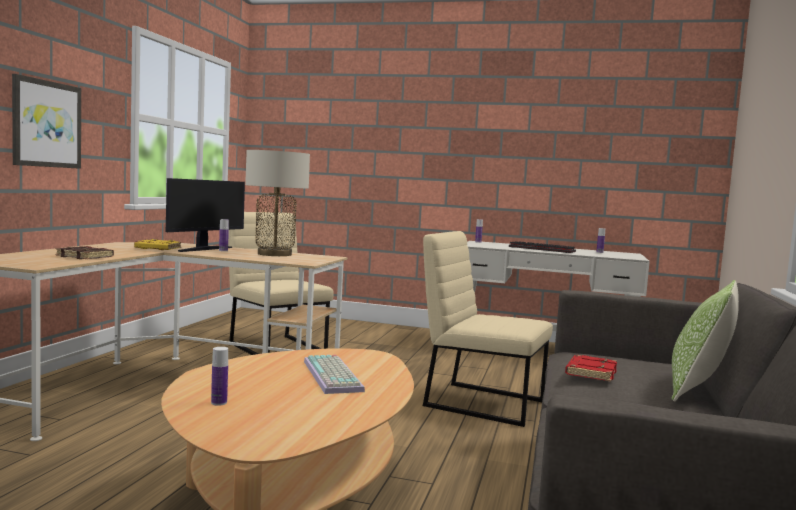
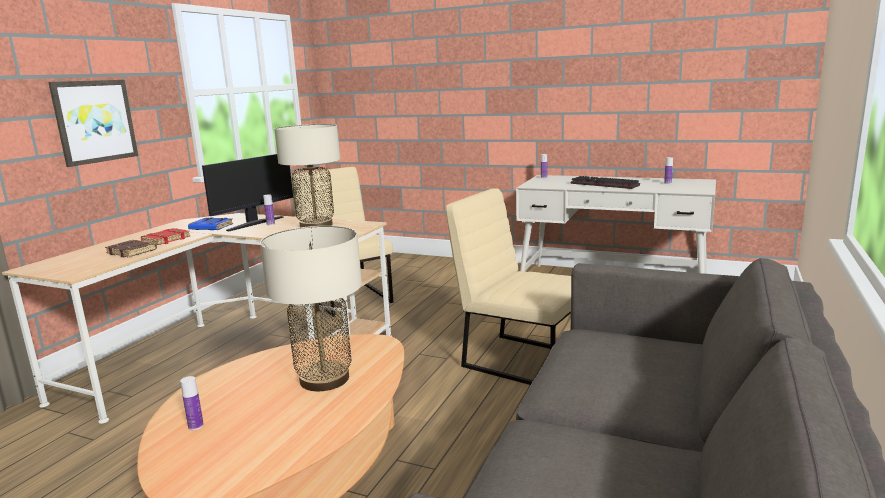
camera: 10 degrees right, 10 degrees up
yellow book [134,239,182,250] -> blue book [188,217,233,230]
keyboard [304,355,365,394] -> table lamp [260,226,362,391]
red book [565,355,617,382] -> red book moved to [141,228,190,245]
pillow [671,280,739,402] -> none

